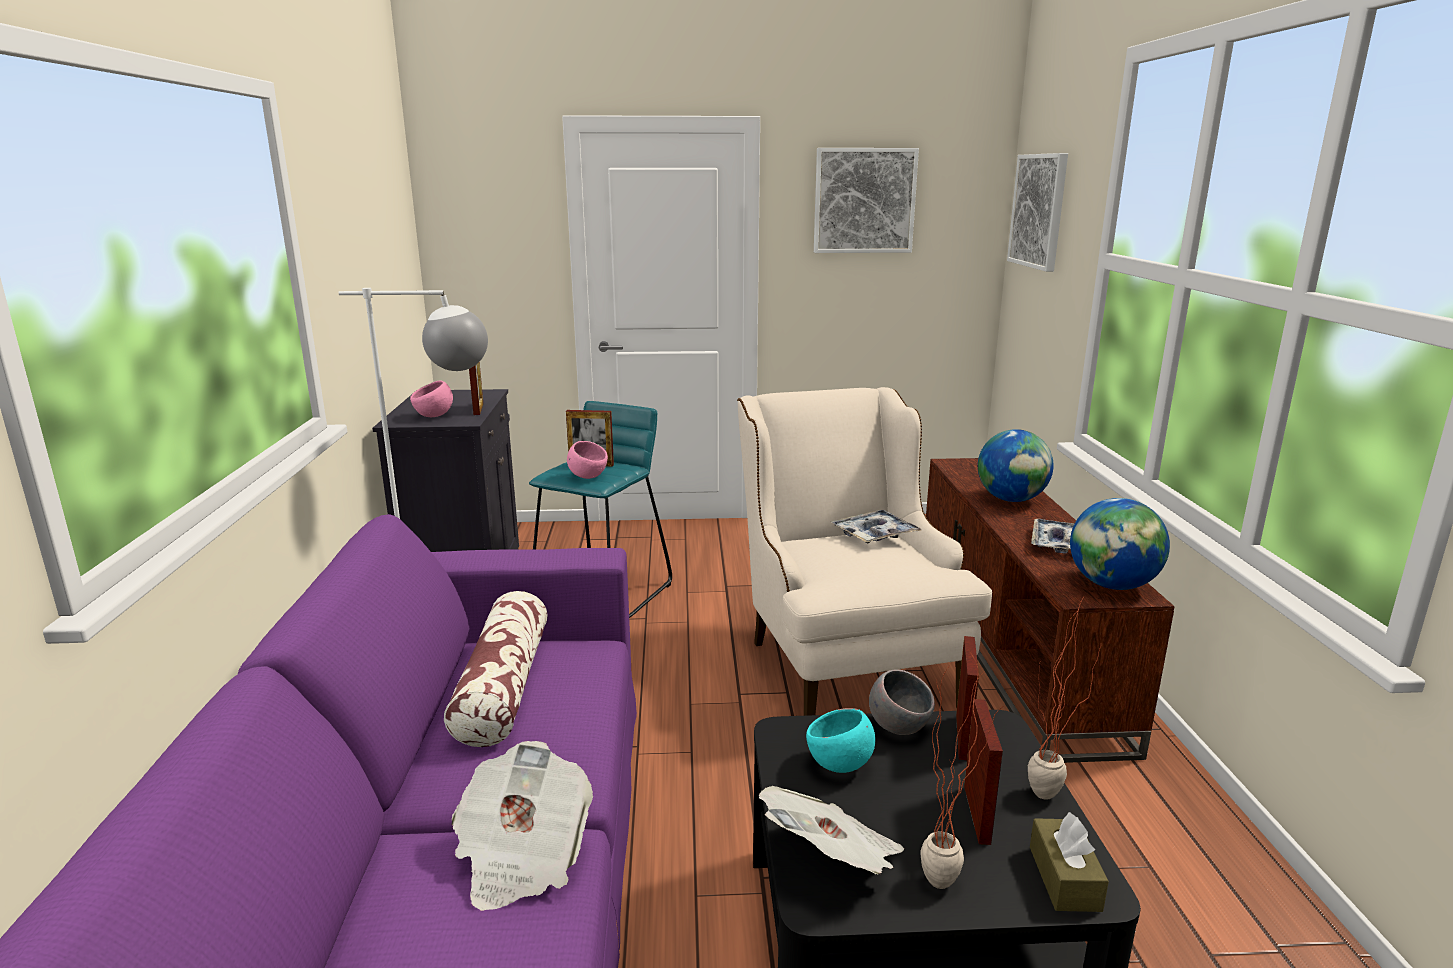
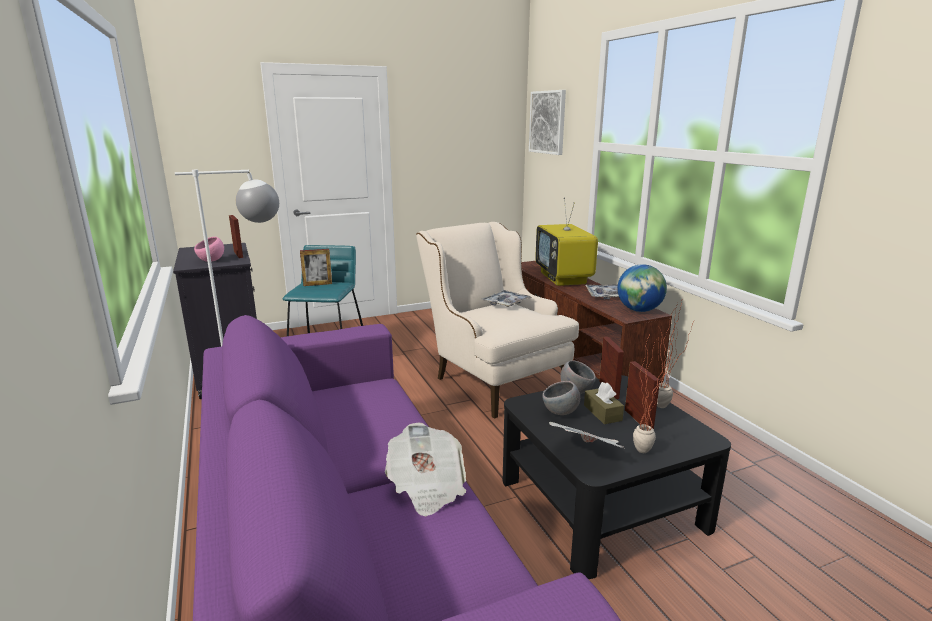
camera: 20 degrees left, 0 degrees up
pillow [444,591,548,747] -> none
pink bowl [567,441,608,479] -> none
turquoise bowl [806,708,876,773] -> grey bowl [542,381,580,415]
picture [814,148,919,253] -> none
globe [978,429,1054,502] -> television [535,197,598,286]
brown tissue box [1030,812,1109,912] -> brown tissue box moved to [584,382,624,424]

